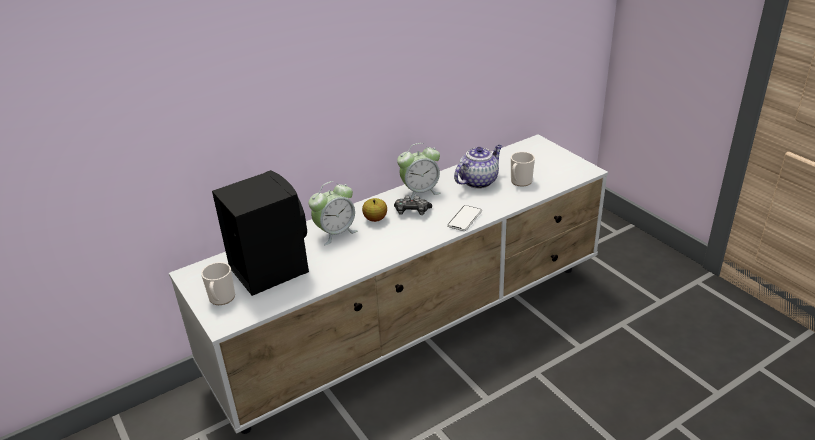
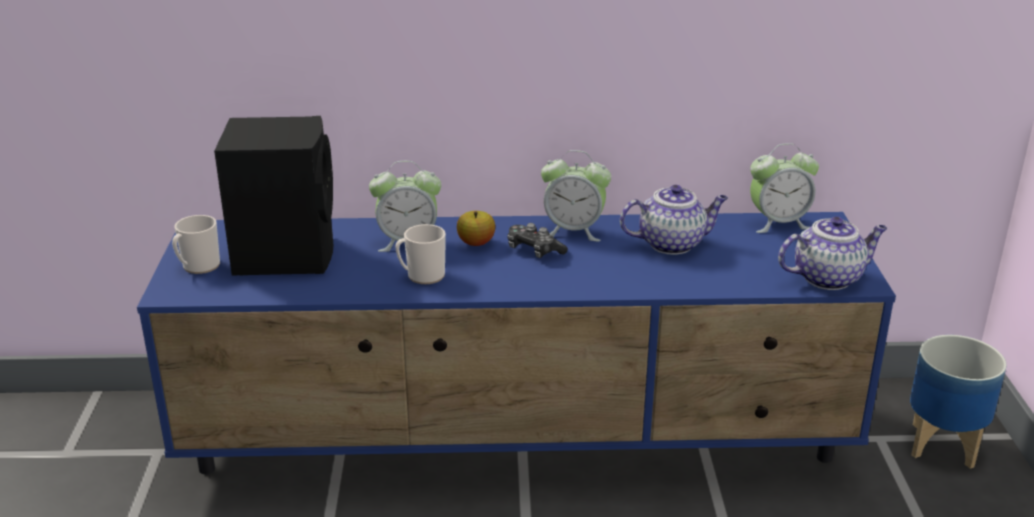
camera: 30 degrees right, 5 degrees down
white tv stand [169,134,608,434] -> blue tv stand [137,212,896,474]
phone [447,205,482,231] -> none
mug [511,152,535,187] -> mug moved to [395,224,446,284]
none -> alarm clock [750,143,819,233]
none -> teapot [778,216,888,290]
none -> planter [910,335,1007,469]

